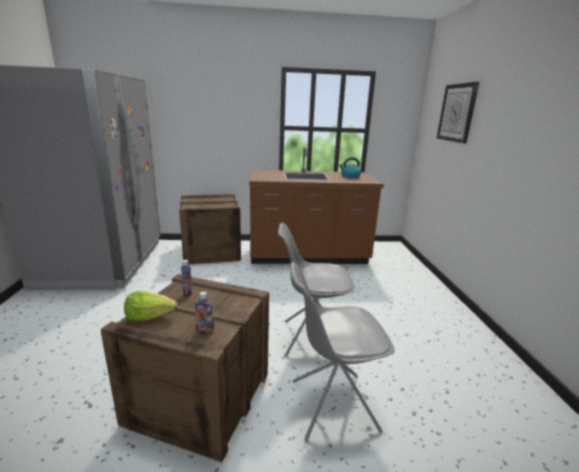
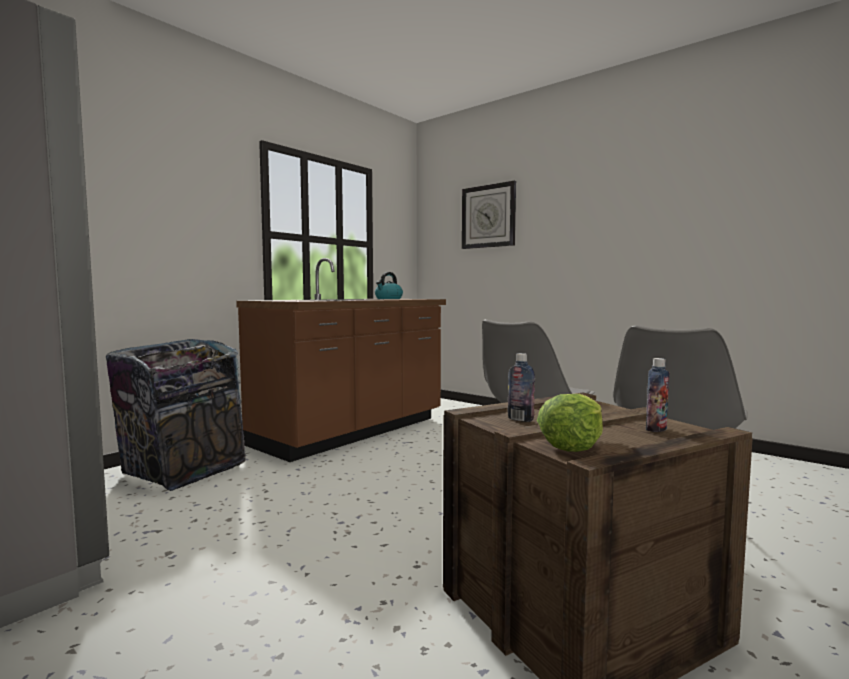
camera: 45 degrees left, 15 degrees down
crate [179,194,241,264] -> trash can [106,339,246,491]

